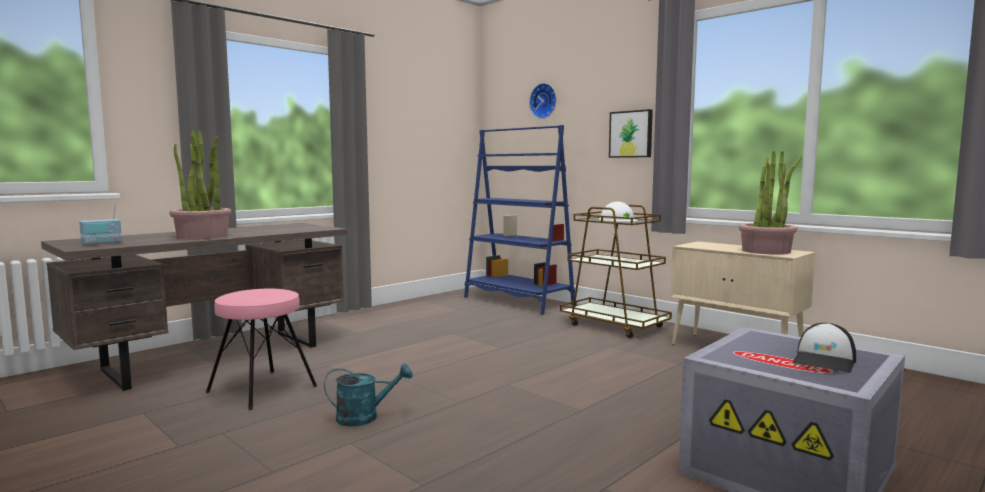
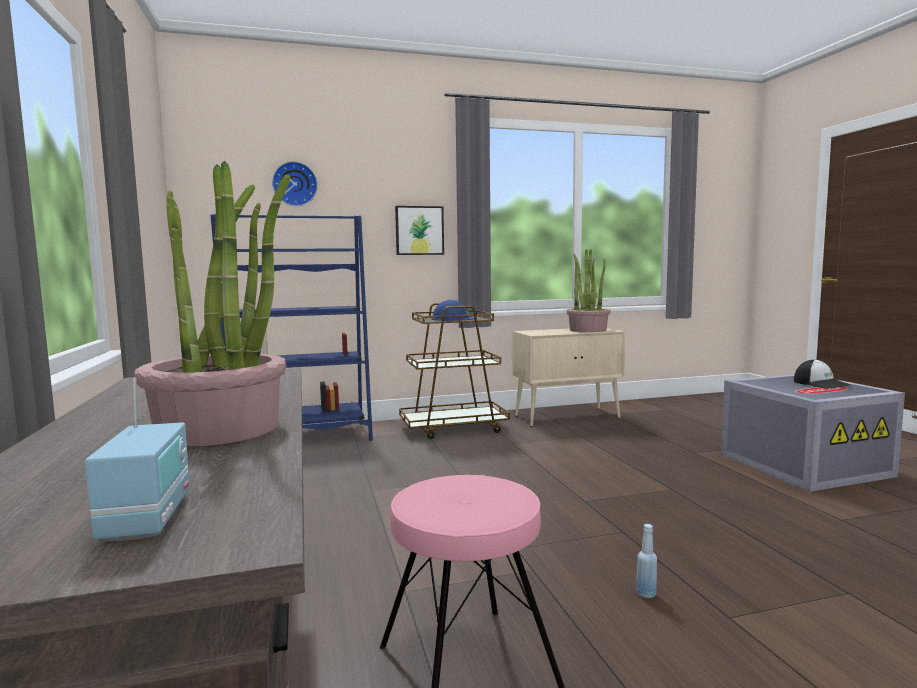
camera: 60 degrees left, 0 degrees up
turquoise watering can [324,363,413,426] -> blue bottle [636,524,657,598]
white hard hat [599,201,638,222] -> blue hard hat [431,300,475,321]

